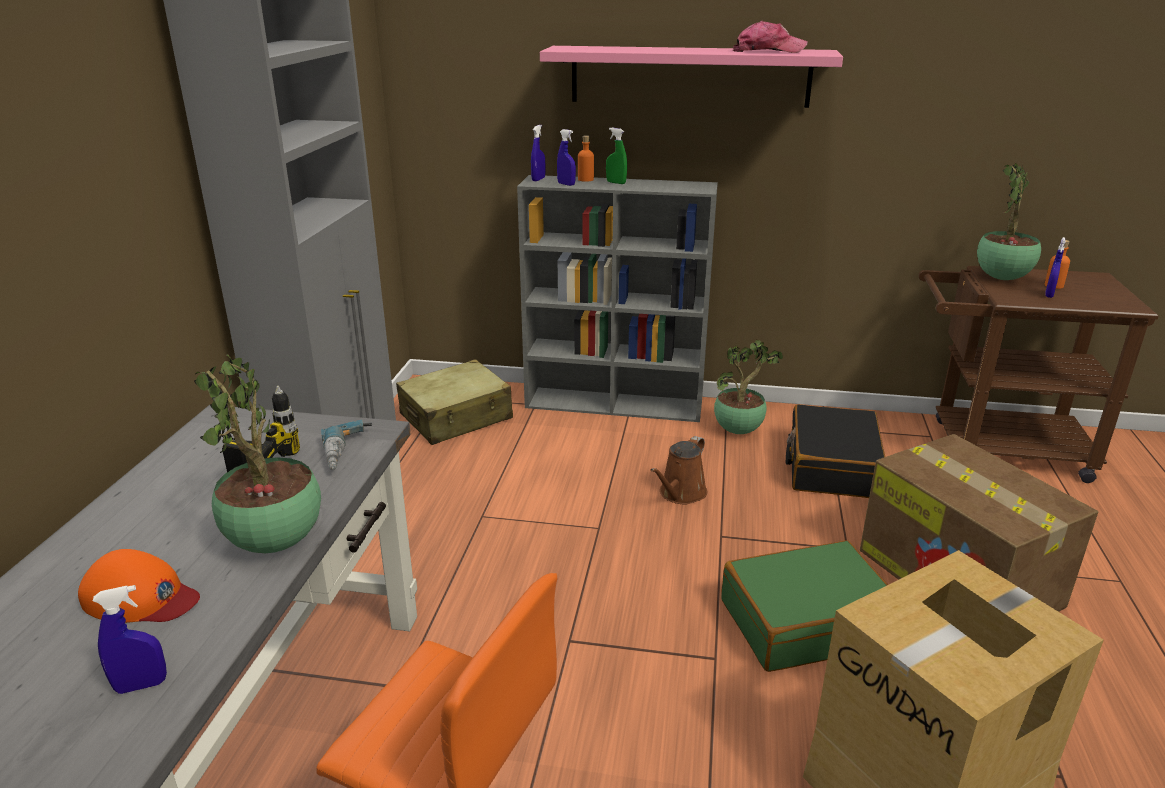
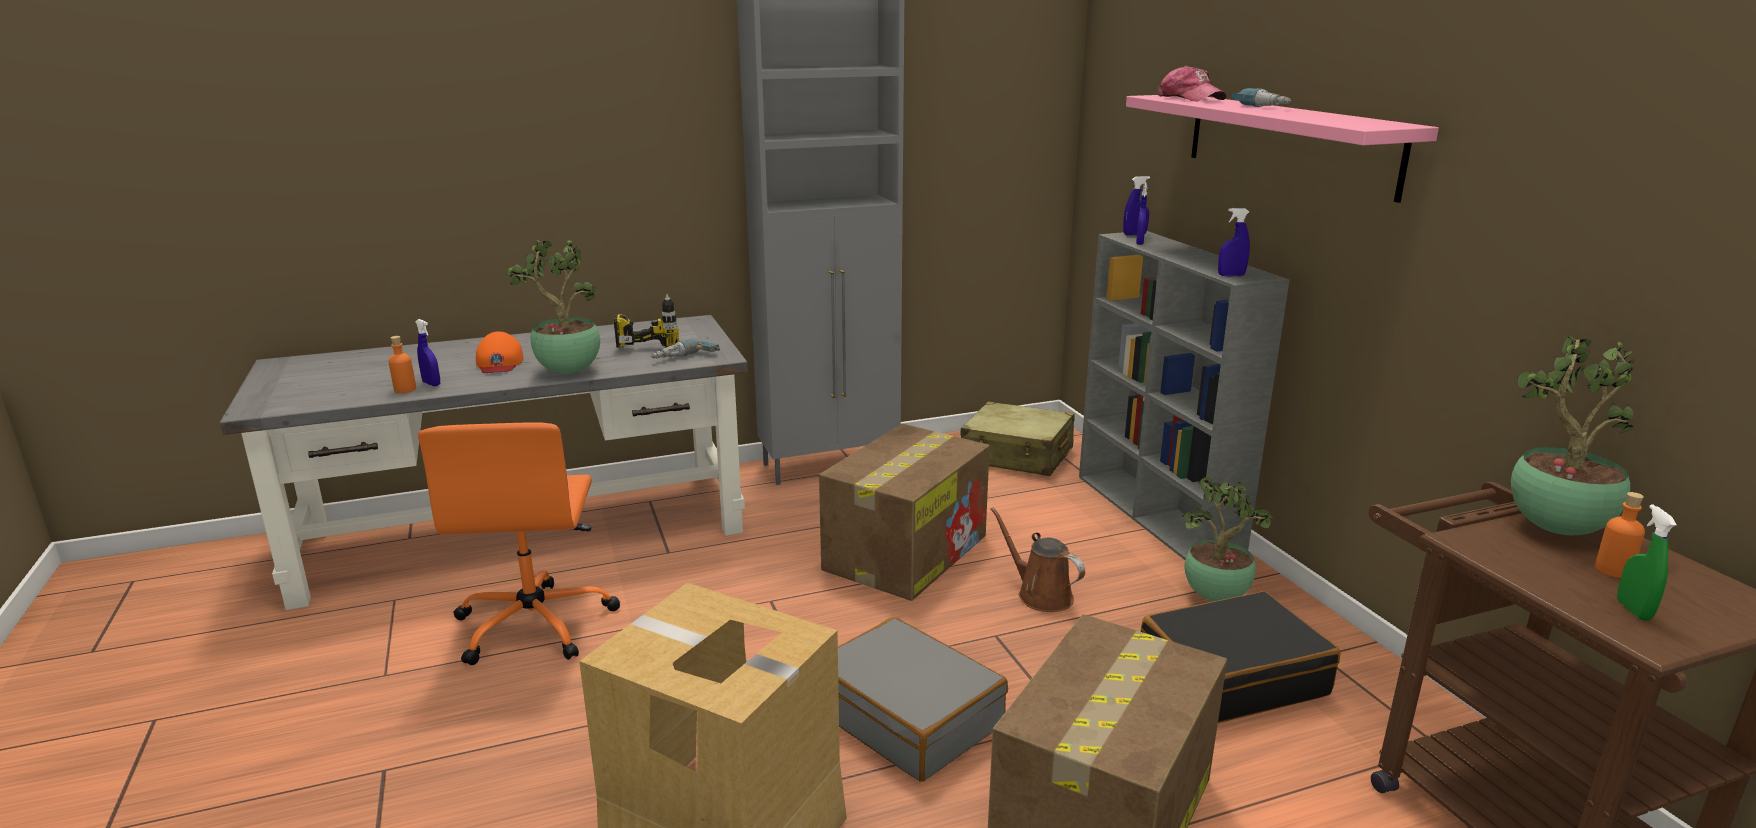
camera: 60 degrees right, 5 degrees down
orange bottle [578,135,594,182] -> orange bottle moved to [388,336,416,393]
green spray bottle [606,128,627,184] -> green spray bottle moved to [1617,504,1677,620]
brown watering can [650,436,707,504] -> brown watering can turned 45 degrees clockwise [990,507,1085,612]
green suitcase [721,540,888,672] -> grey suitcase [838,617,1008,782]
cap [733,21,808,53] -> cap moved to [1158,66,1226,101]
blue spray bottle [1045,237,1066,298] -> blue spray bottle moved to [1218,208,1250,276]
none -> cardboard box [819,424,990,601]
none -> power drill [1232,88,1291,107]

